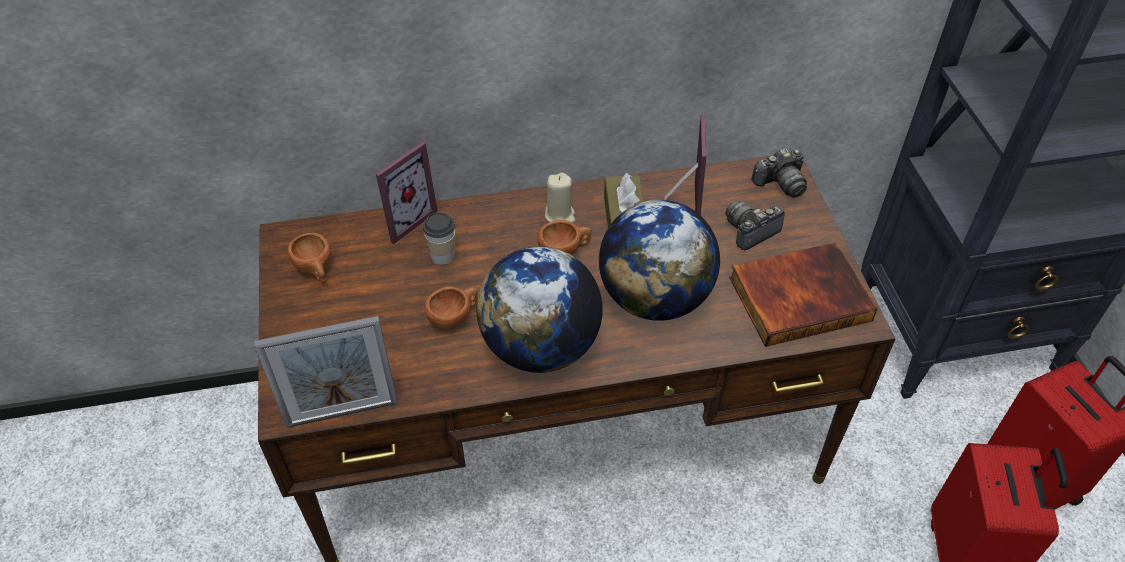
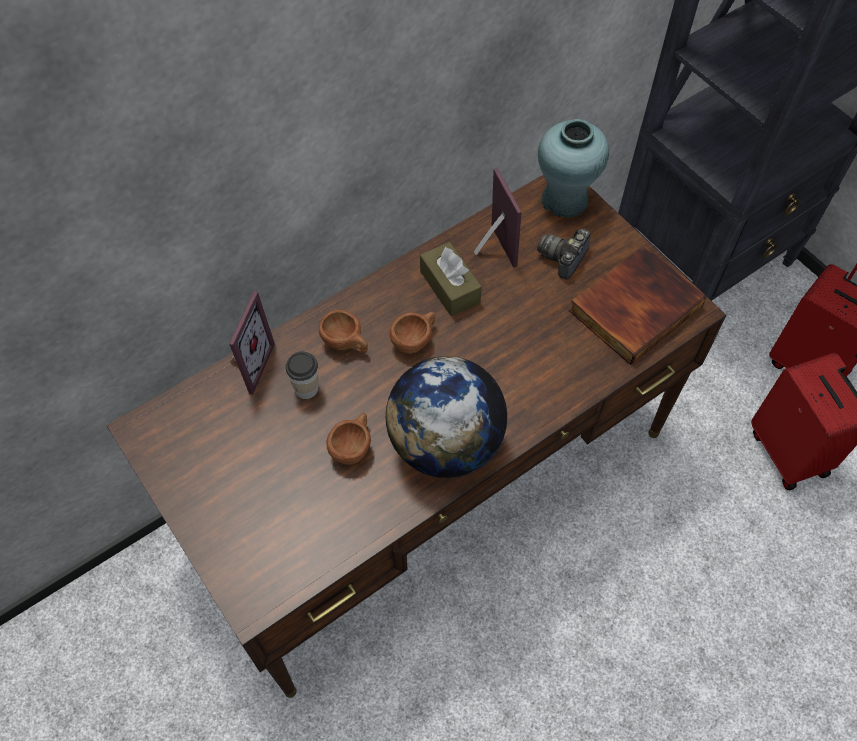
camera: 25 degrees left, 10 degrees up
picture frame [254,316,398,428] -> none
brown cup [287,233,331,284] -> brown cup moved to [319,310,368,353]
beige candle [545,173,575,223] -> none
globe [599,200,720,321] -> none
camera [751,148,807,198] -> turquoise vase [538,119,609,218]

